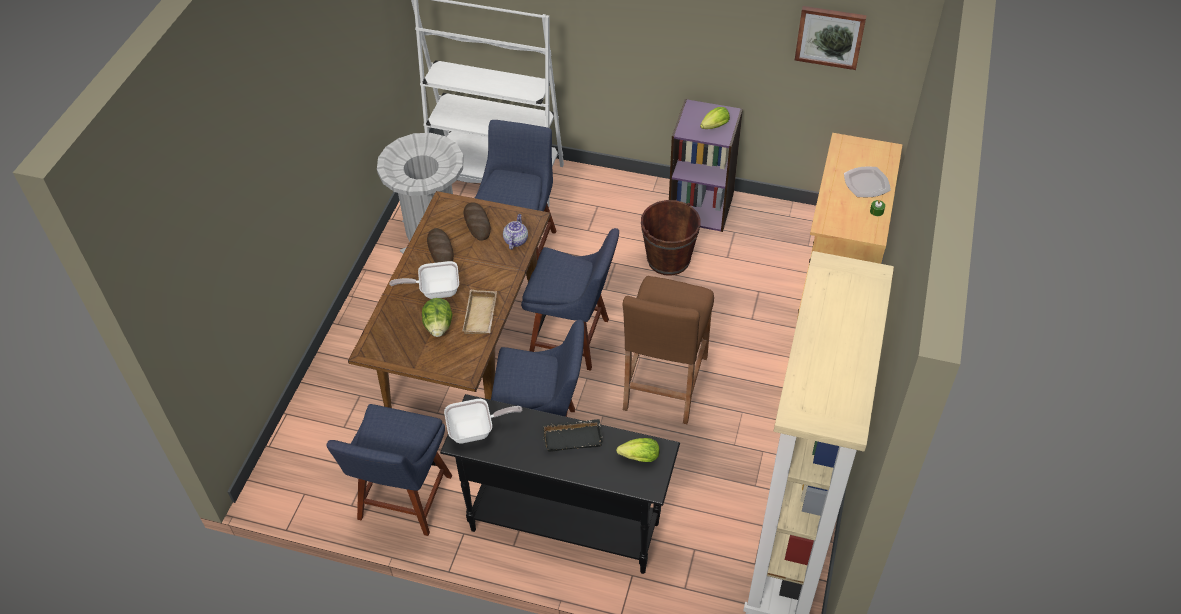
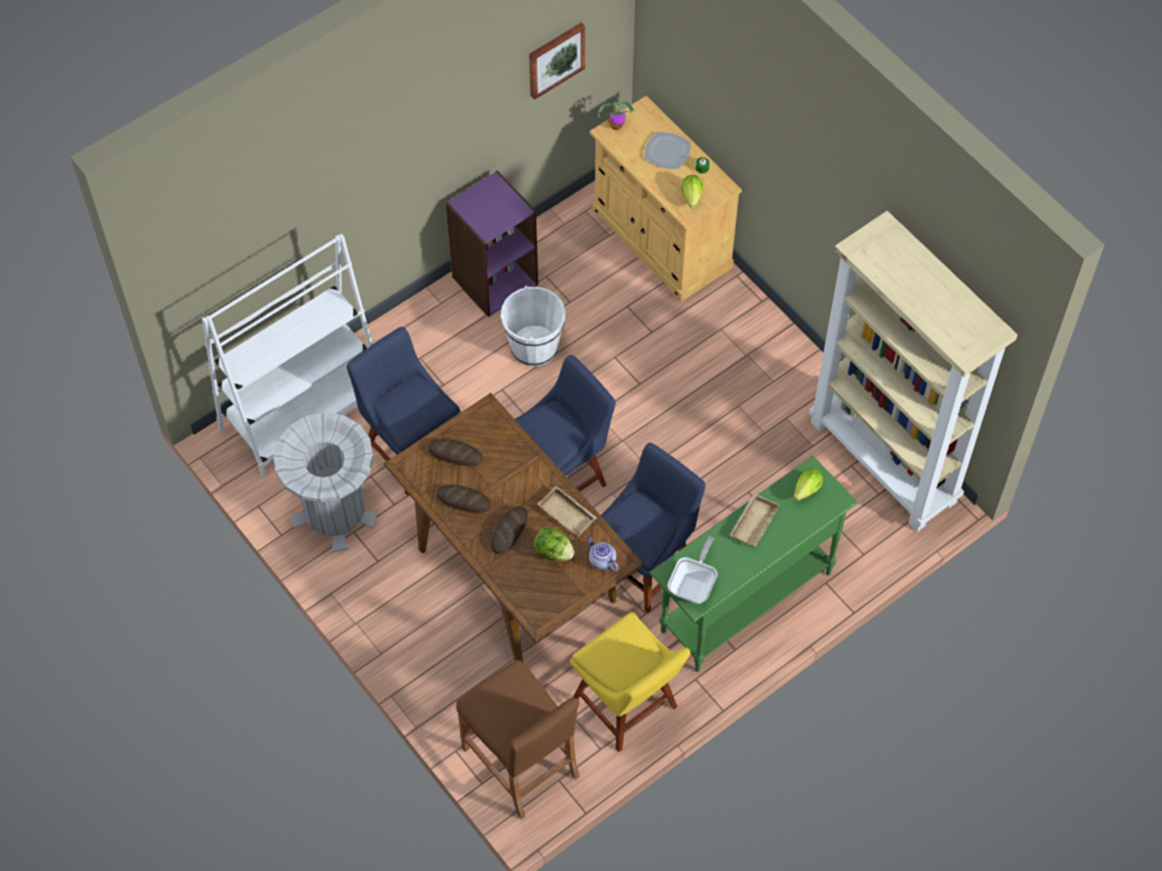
camera: 55 degrees left, 10 degrees up
blue chair [326,404,452,536] -> yellow chair [570,612,691,752]
frying pan [390,261,459,299] -> bread [491,506,528,554]
black console table [440,394,680,574] -> green console table [649,456,858,672]
teapot [503,214,528,249] -> teapot moved to [587,536,619,572]
black tray [542,419,603,452] -> beige tray [730,493,780,547]
brown stool [623,276,714,424] -> brown stool moved to [456,660,580,820]
brown bucket [641,200,701,276] -> white bucket [501,286,566,366]
lettuce [700,107,730,129] -> lettuce moved to [682,175,703,208]
none -> potted plant [598,101,635,130]

